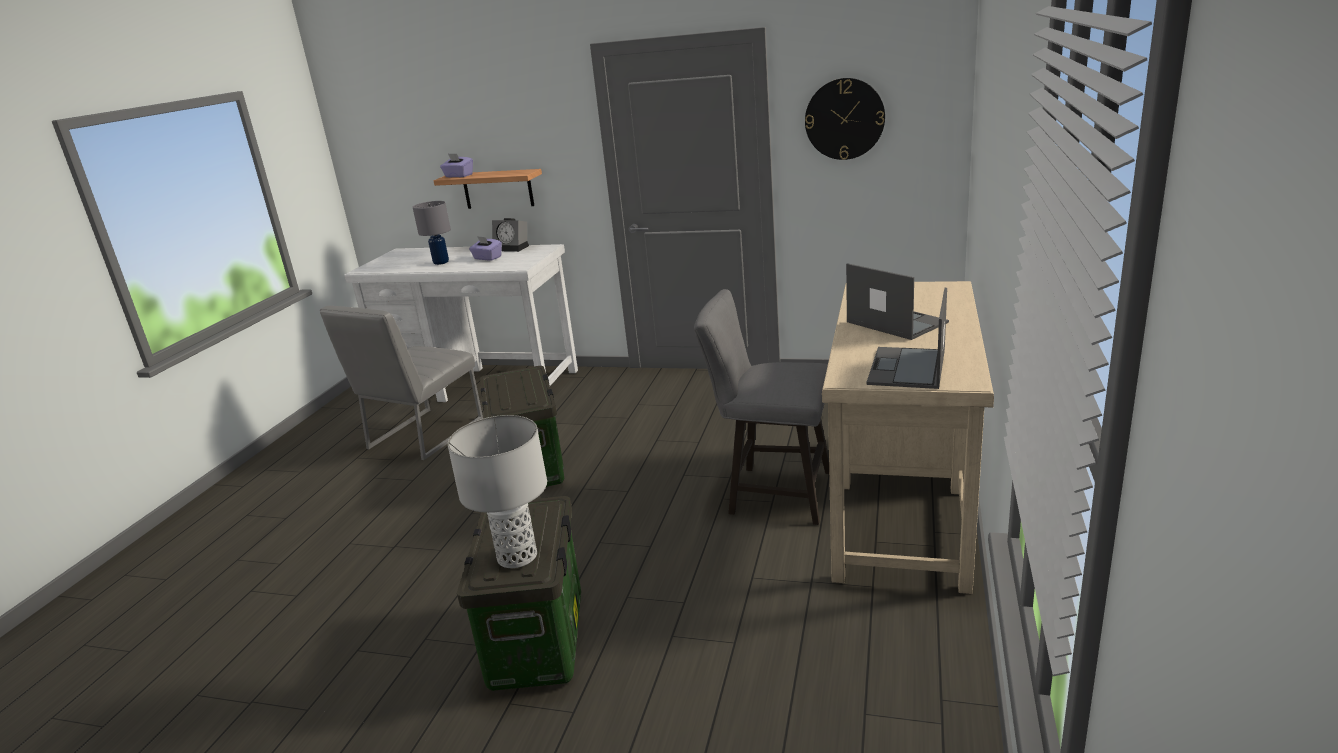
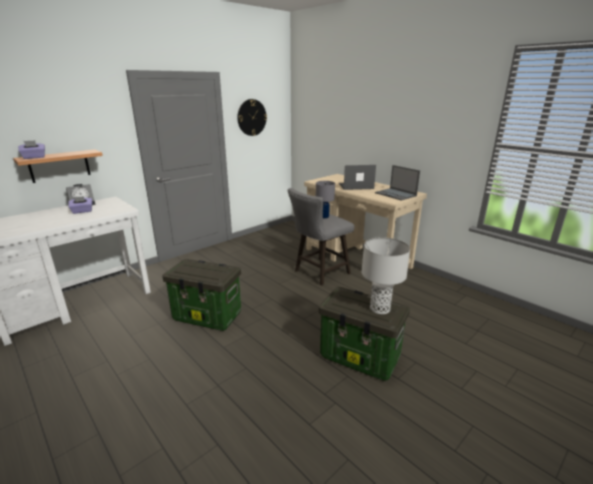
camera: 60 degrees left, 0 degrees up
grey chair [320,306,483,460] -> none
grey table lamp [413,201,451,265] -> grey table lamp moved to [316,181,335,218]

